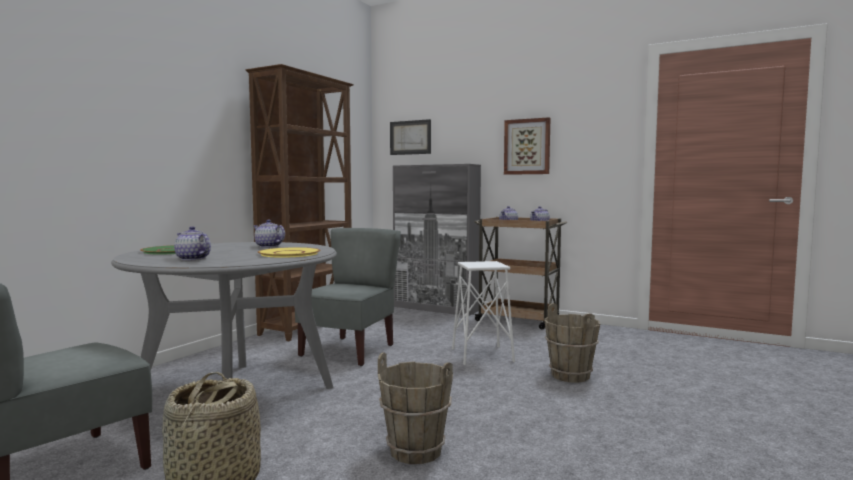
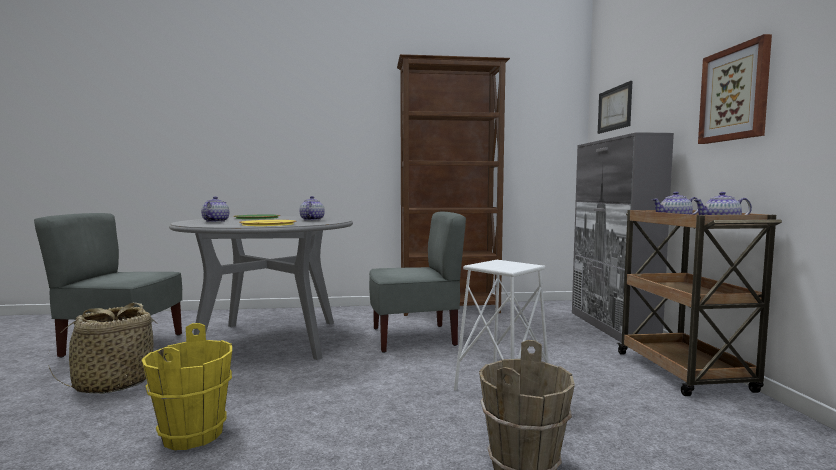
camera: 55 degrees right, 0 degrees up
brown bucket [378,352,453,464] -> yellow bucket [142,323,232,450]

